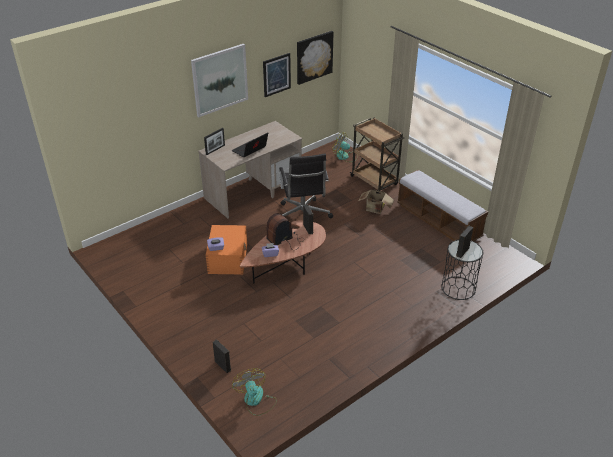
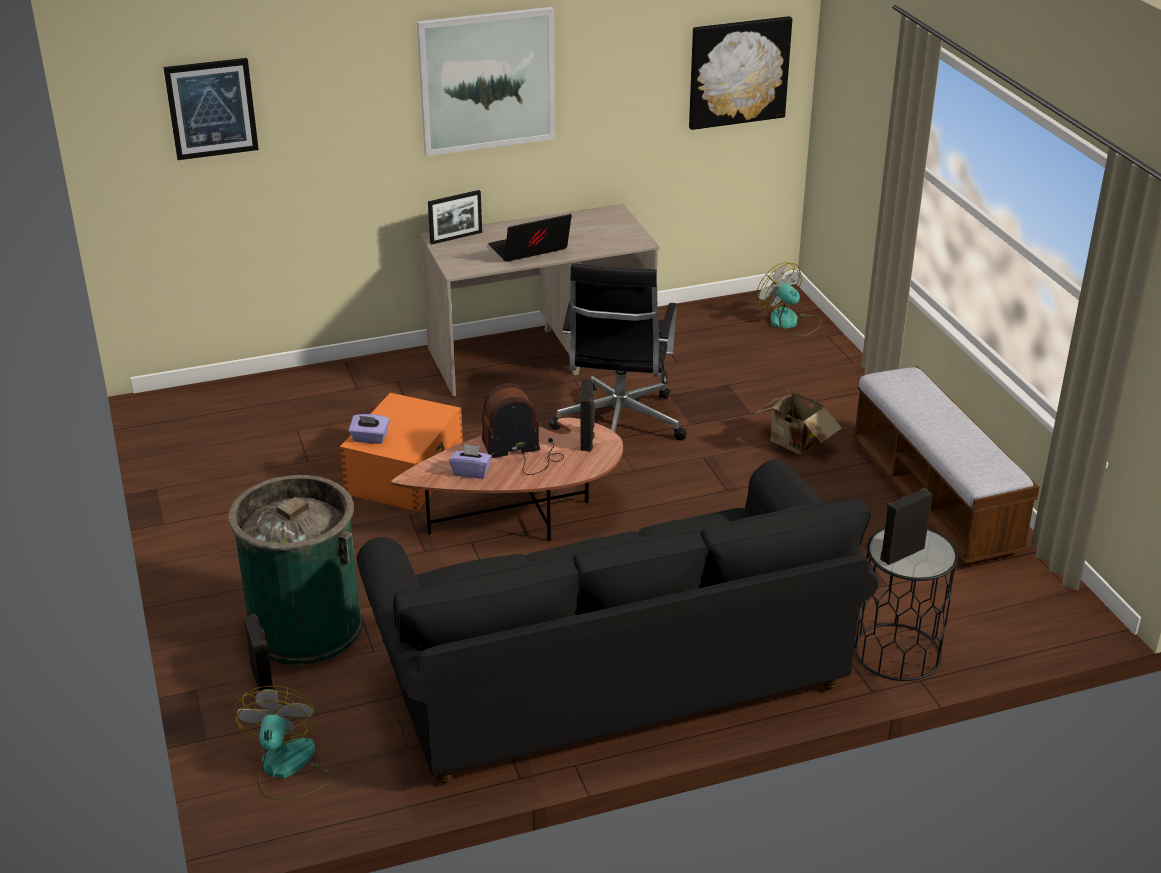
camera: 20 degrees right, 5 degrees down
picture [263,53,291,97] -> picture moved to [163,58,259,160]
brown cart [350,118,404,194] -> none
none -> green trash can [228,475,363,665]
none -> black sofa [357,459,879,784]

